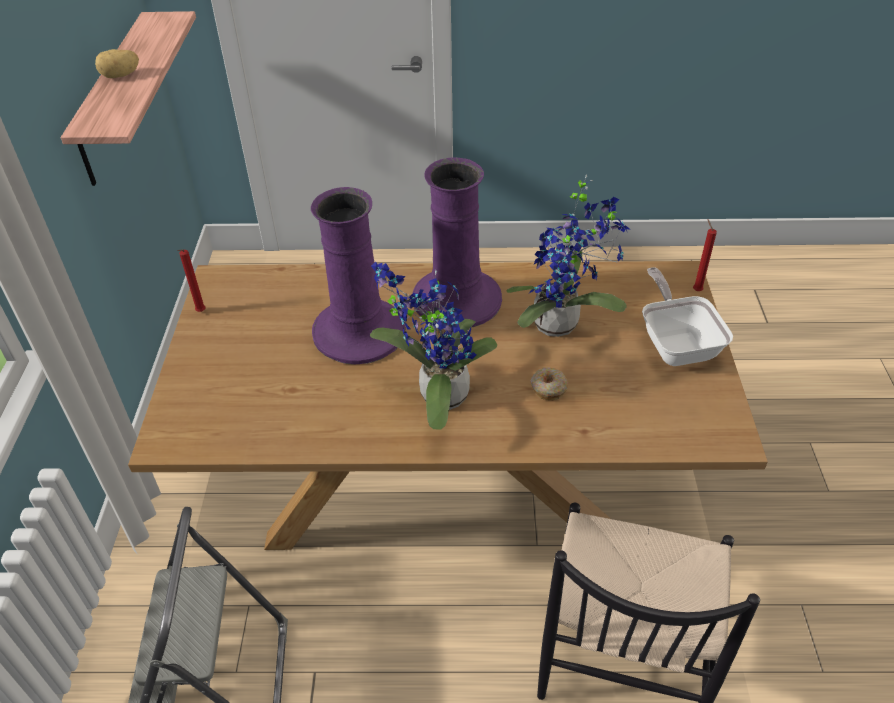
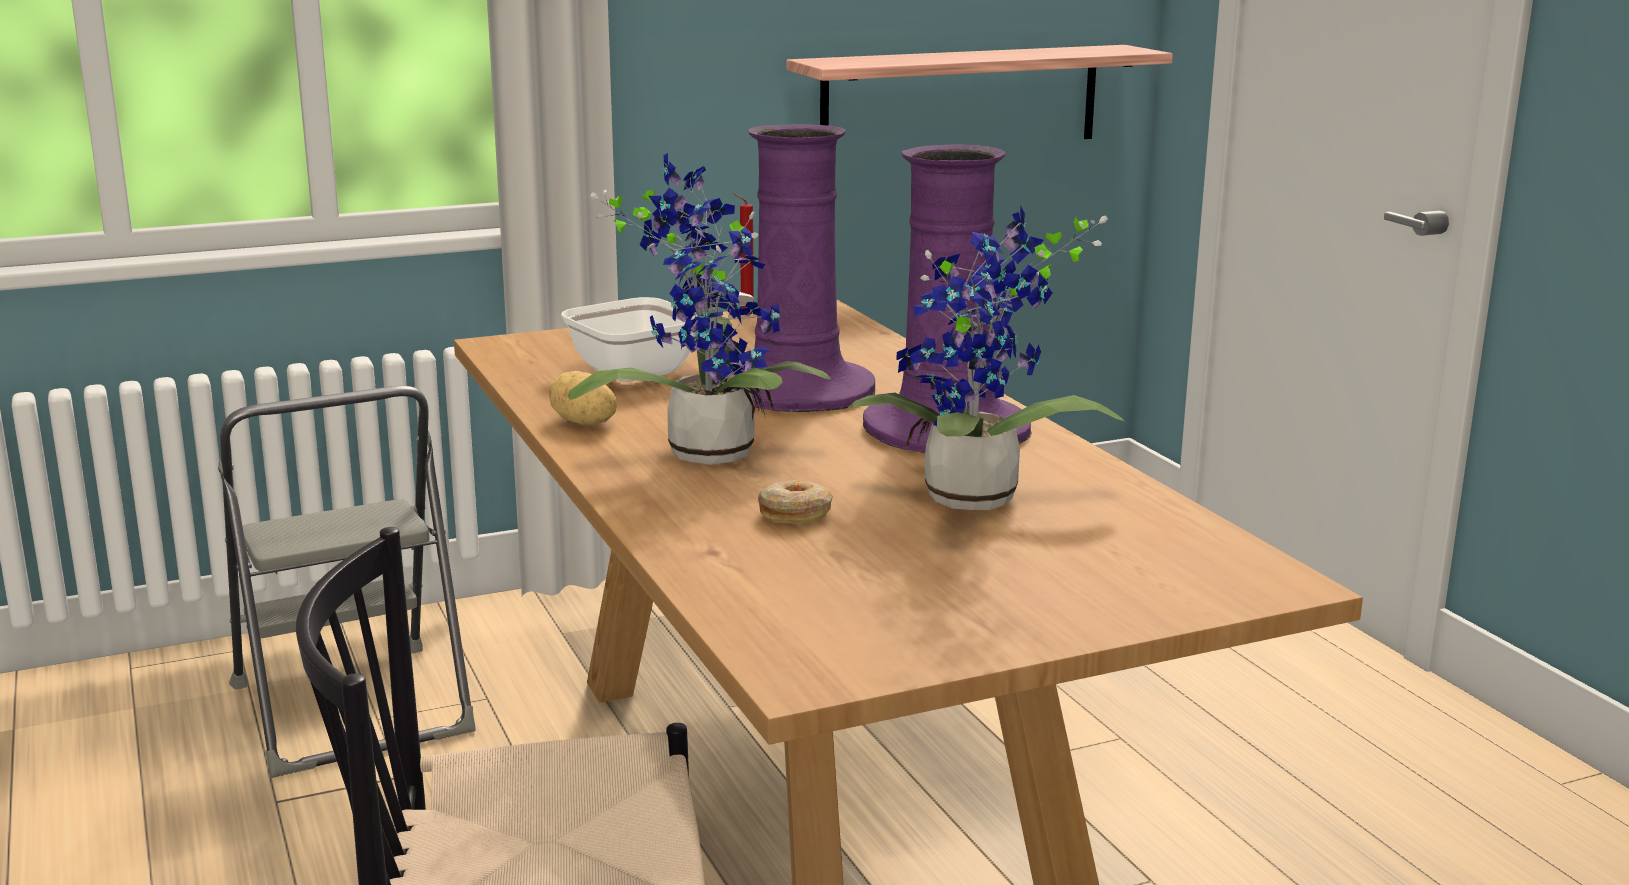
camera: 65 degrees right, 25 degrees down
potato [95,49,139,78] -> potato moved to [549,371,617,425]
frying pan [642,267,733,366] -> frying pan moved to [561,292,754,382]
red candle [693,220,717,291] -> none

